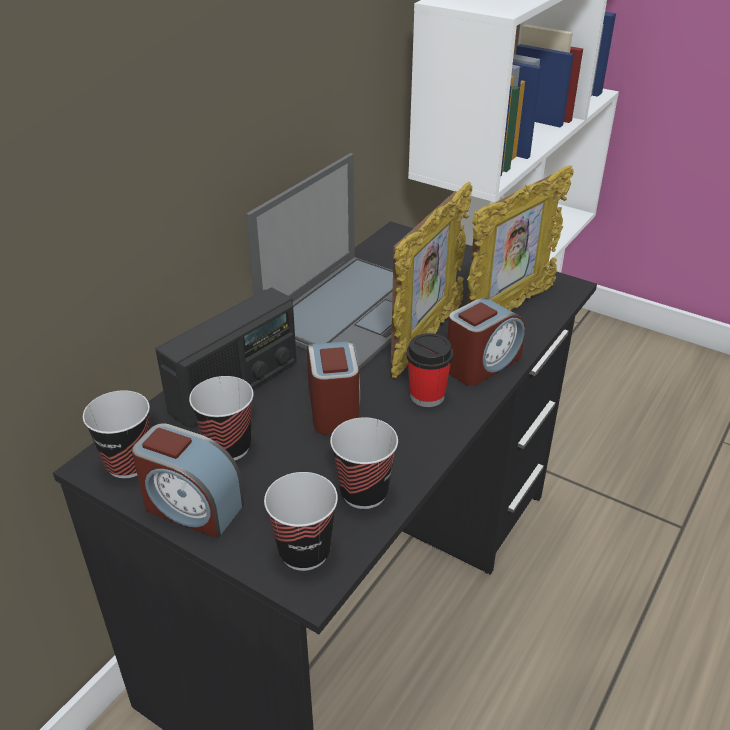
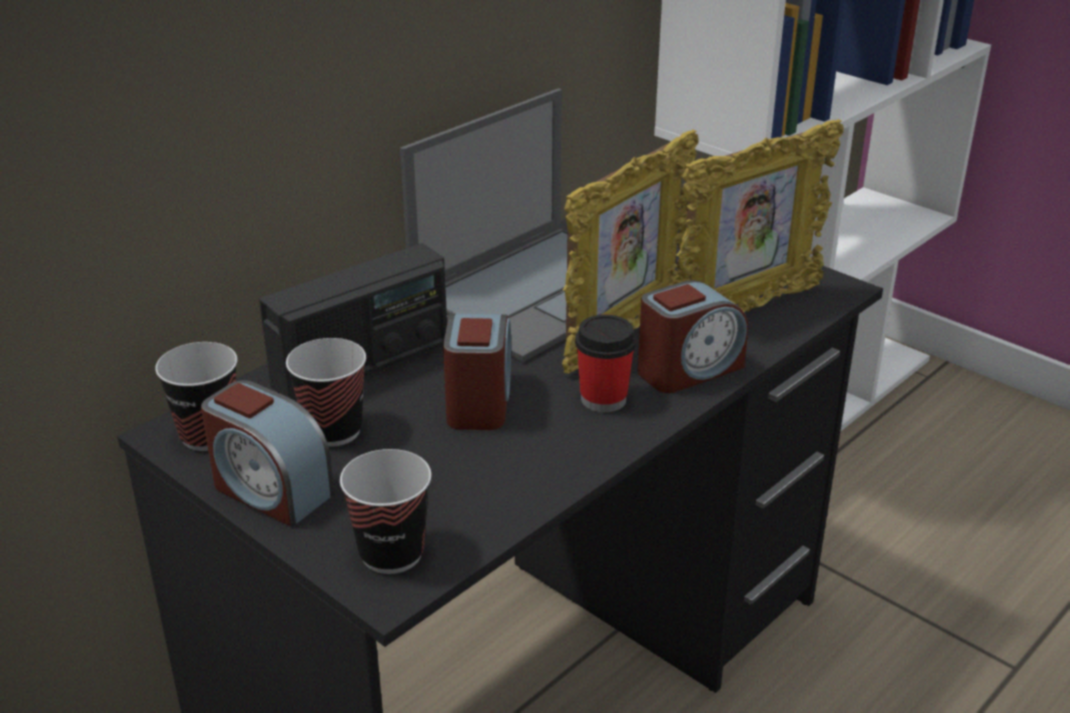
camera: 10 degrees right, 5 degrees down
cup [330,417,398,509] -> none

